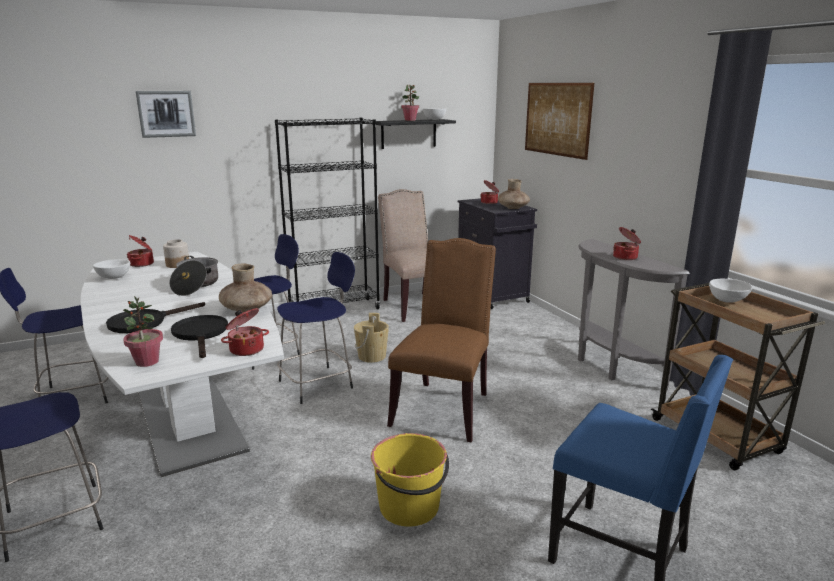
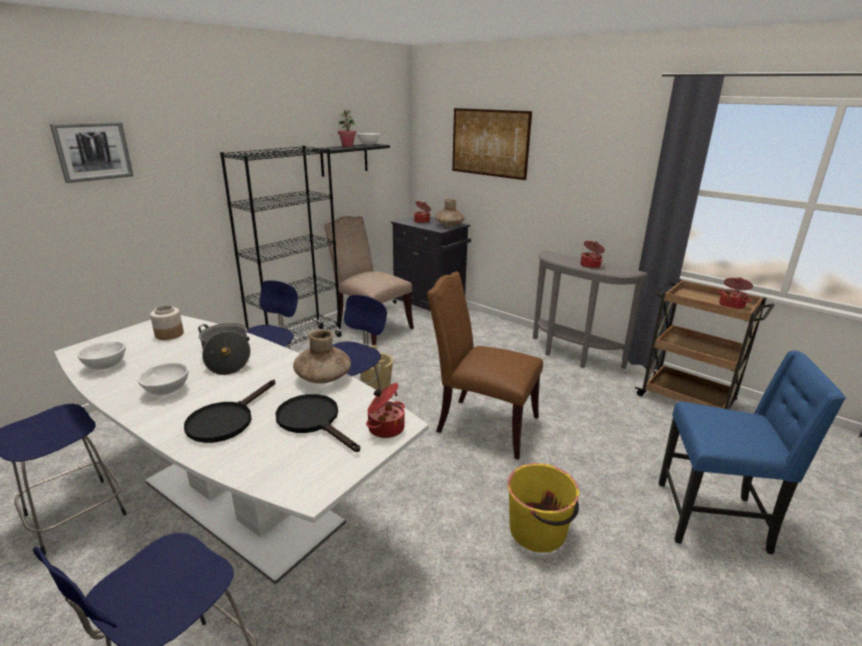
camera: 25 degrees left, 5 degrees up
potted plant [123,296,163,367] -> none
cooking pot [127,235,154,267] -> cooking pot moved to [718,278,753,309]
brown chair [387,238,496,442] -> brown chair turned 60 degrees counterclockwise [428,271,543,460]
white bowl [709,279,753,303] -> white bowl moved to [138,362,188,395]

